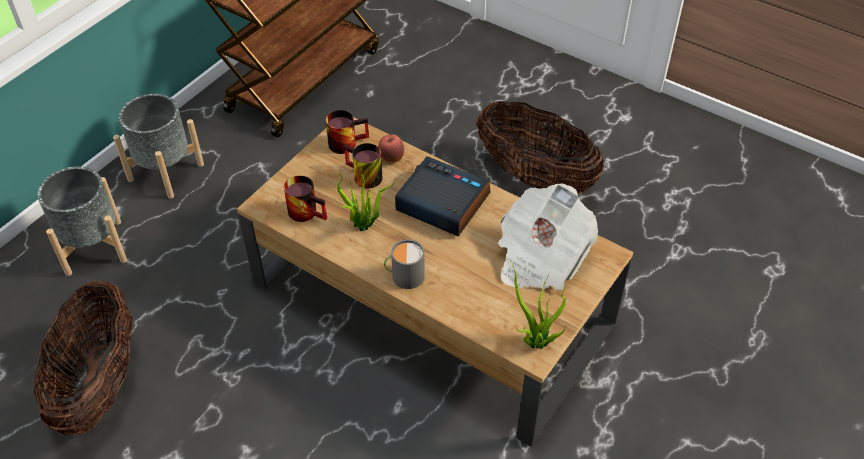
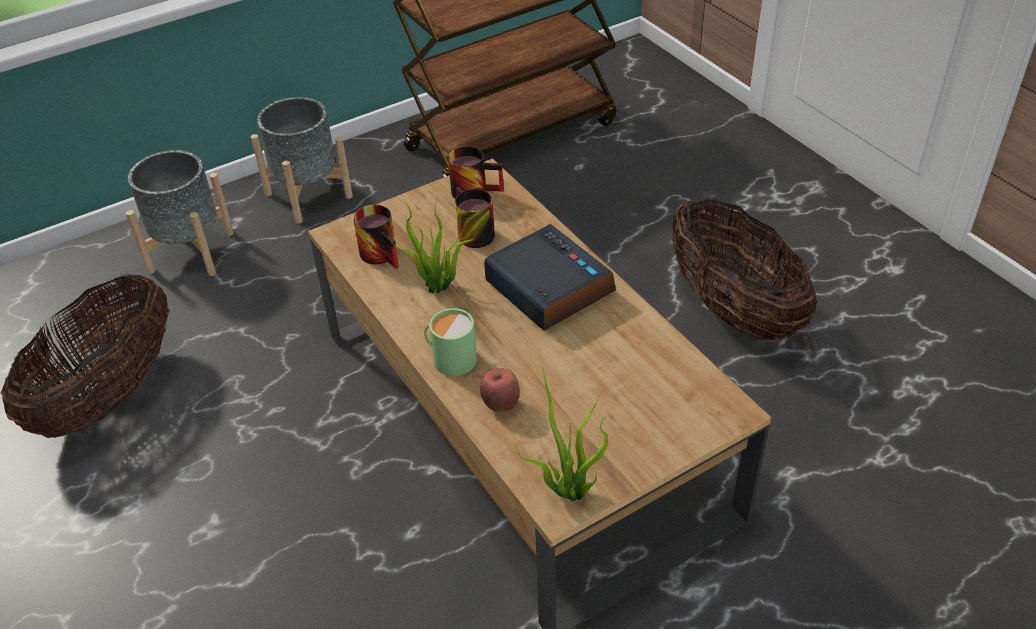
camera: 25 degrees right, 5 degrees down
apple [378,134,404,163] -> apple moved to [480,368,520,413]
grey mug [384,239,425,289] -> green mug [424,308,477,376]
newspaper [498,184,598,291] -> none

